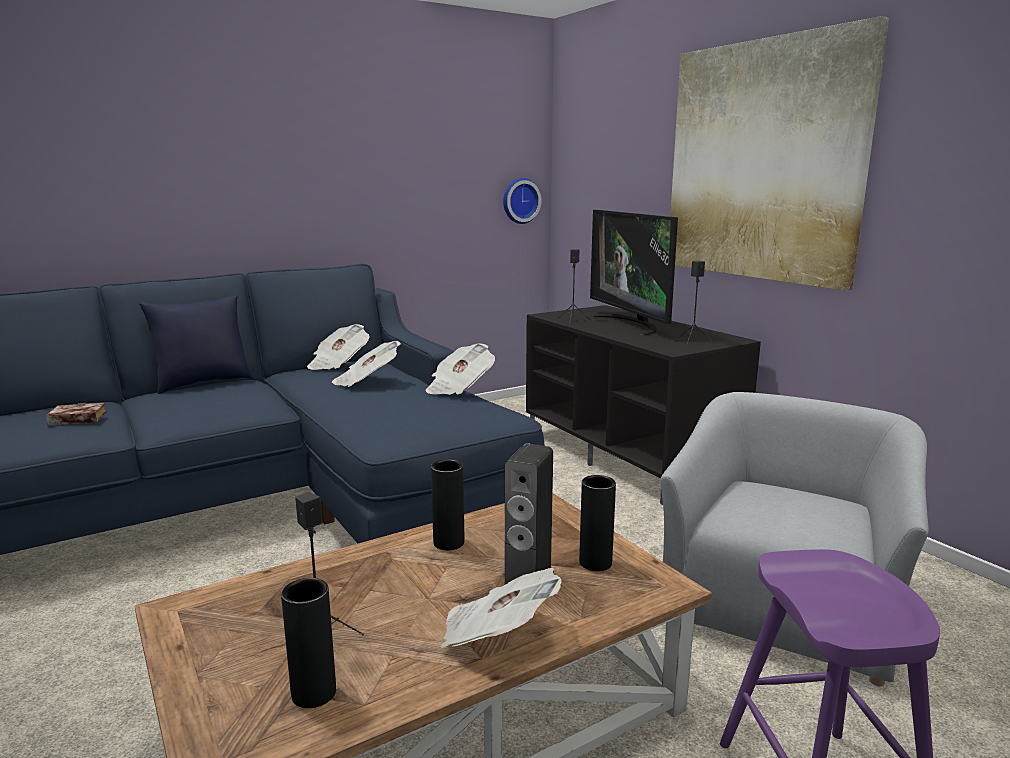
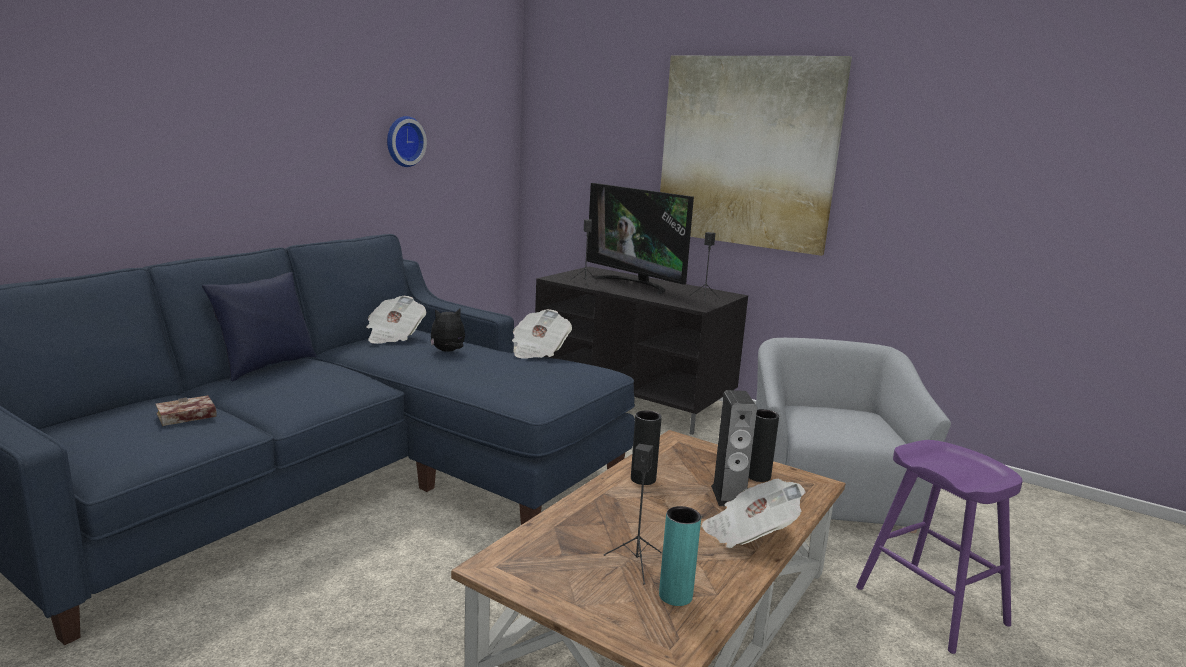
camera: 25 degrees left, 0 degrees up
black vase [281,578,336,708] -> turquoise vase [659,506,701,606]
newspaper [332,341,401,387] -> plush toy [430,308,465,352]
wall clock [503,178,541,224] -> wall clock moved to [387,116,427,167]

